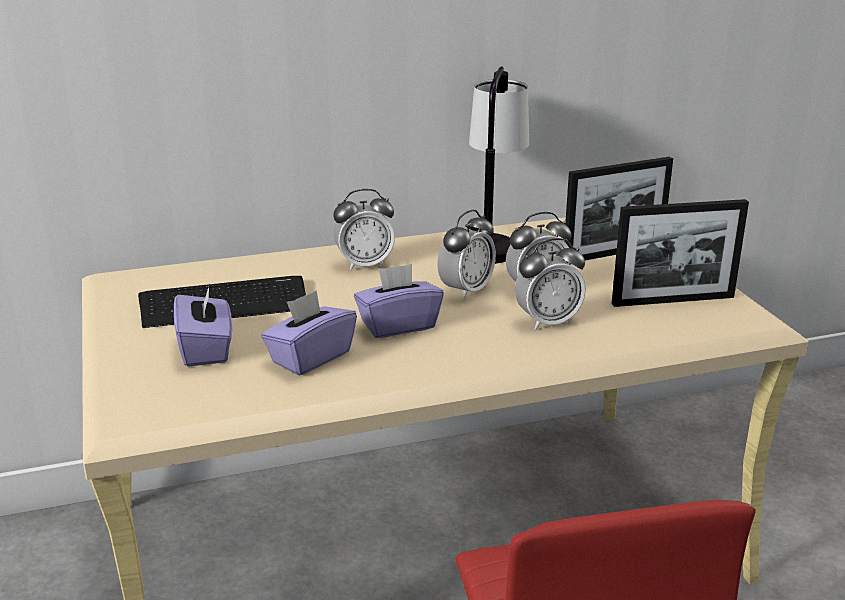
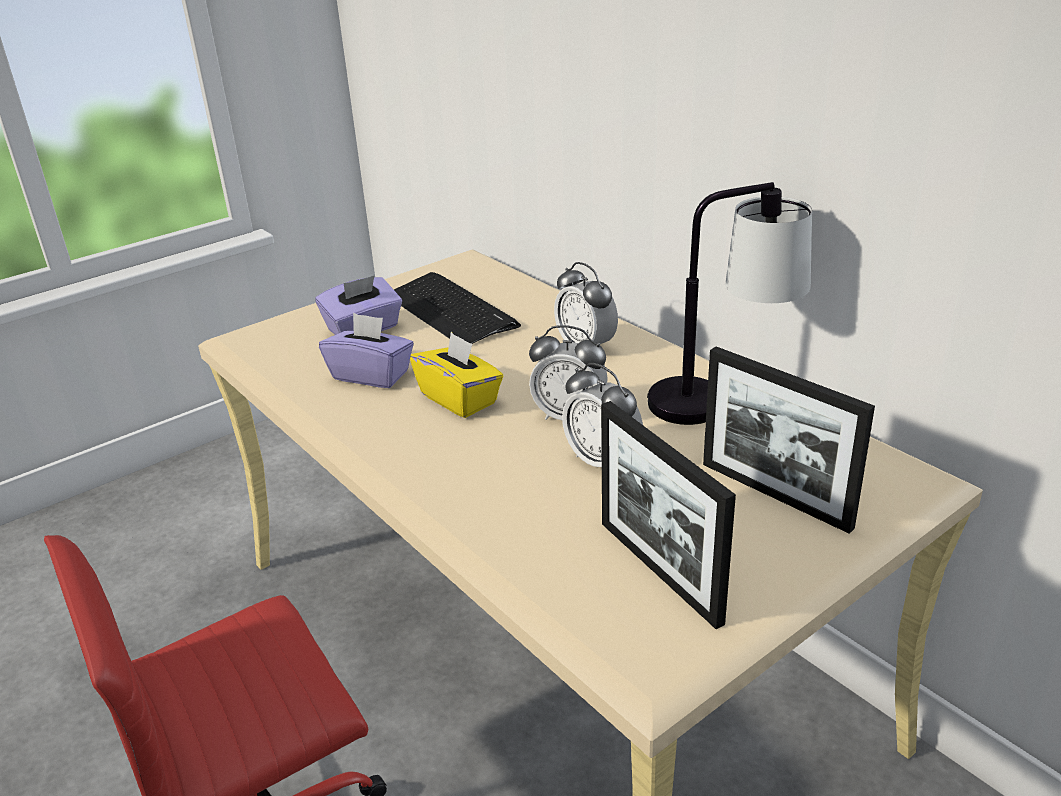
camera: 70 degrees right, 5 degrees up
purple tissue box [354,264,444,338] -> yellow tissue box [410,332,504,418]
alarm clock [515,238,586,330] -> none

